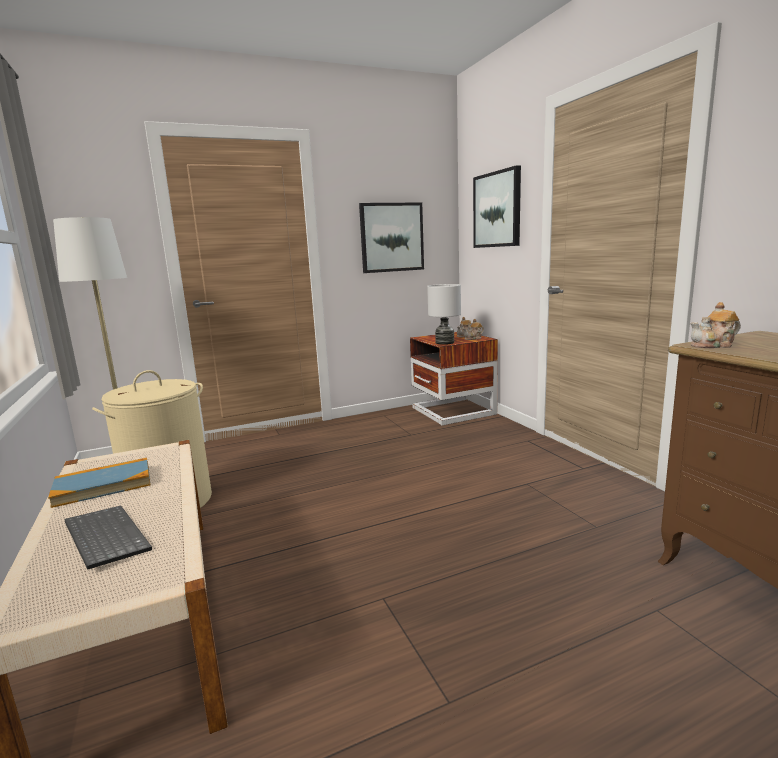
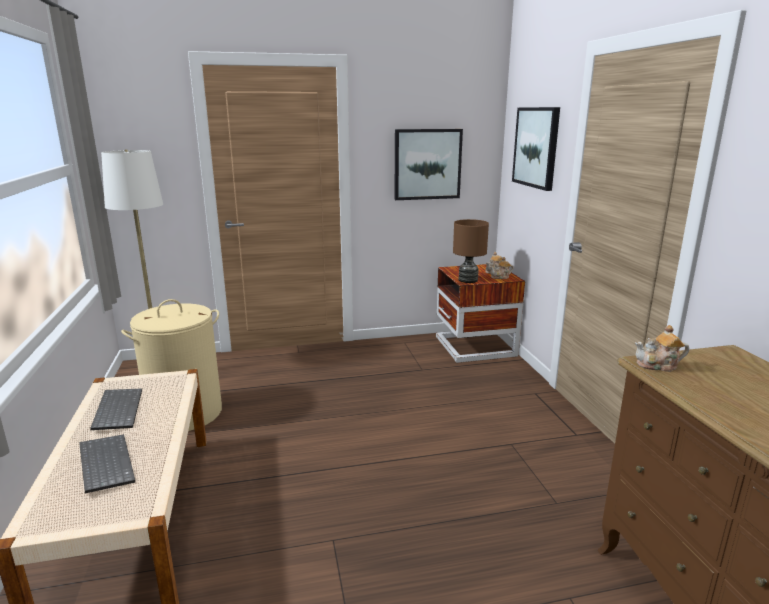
camera: 10 degrees right, 5 degrees up
book [48,458,150,508] -> keyboard [90,388,142,430]
grey table lamp [427,284,461,345] -> brown table lamp [453,219,489,283]

